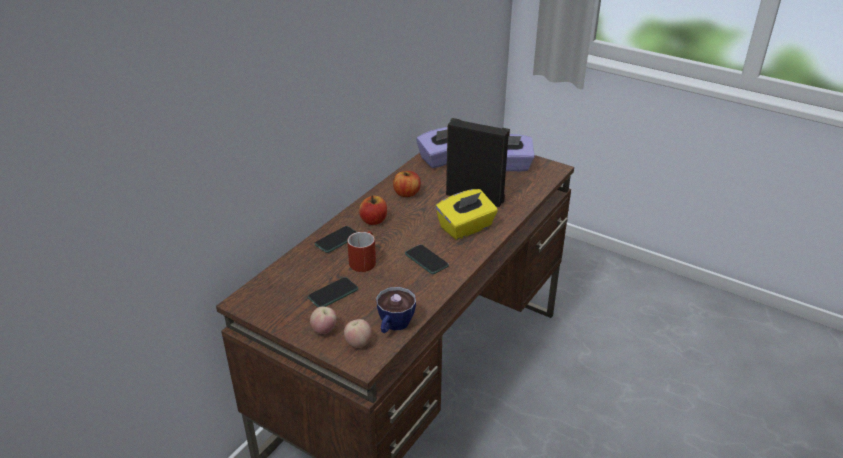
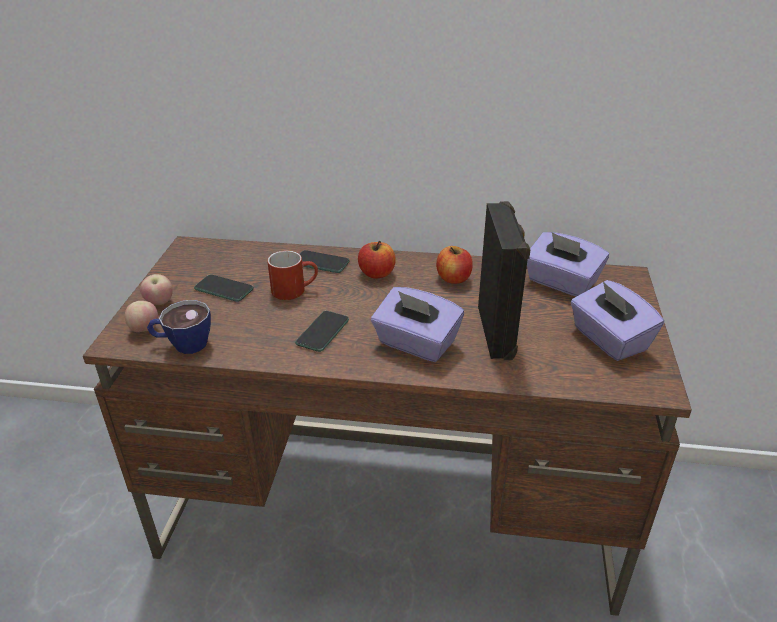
camera: 65 degrees right, 0 degrees up
yellow tissue box [436,189,498,240] -> purple tissue box [371,287,464,362]

